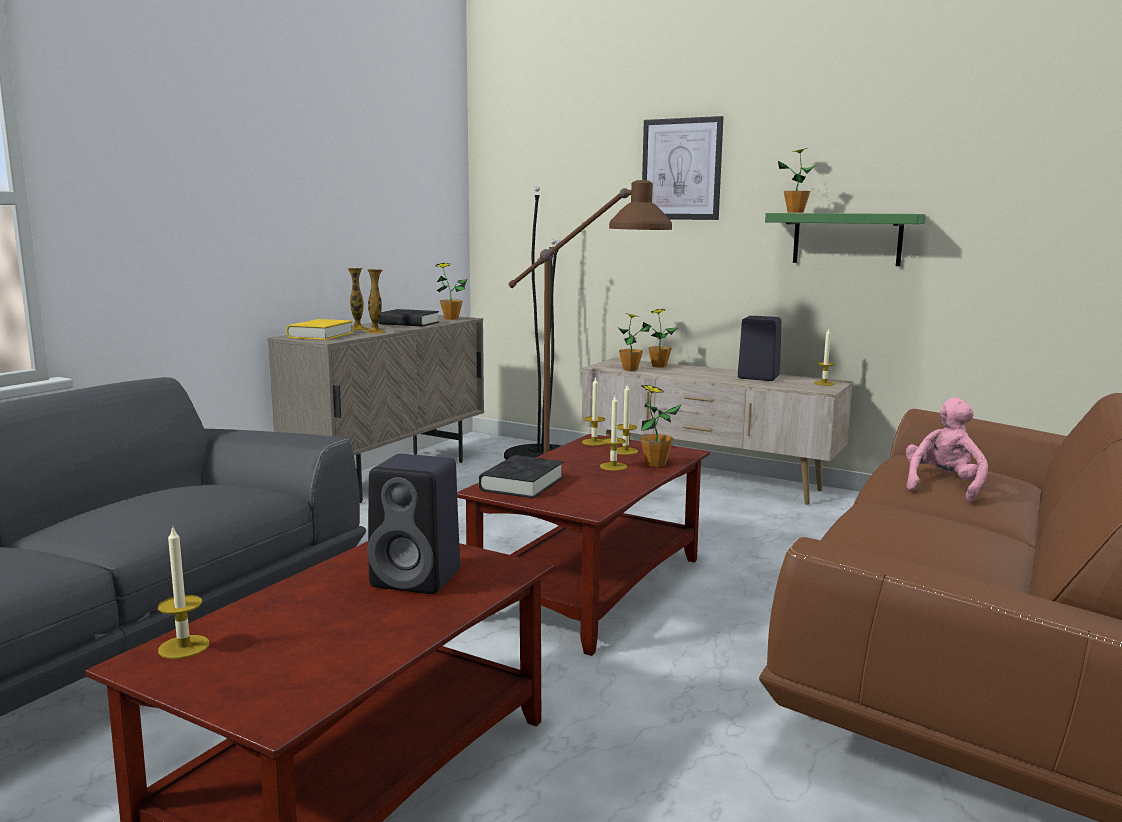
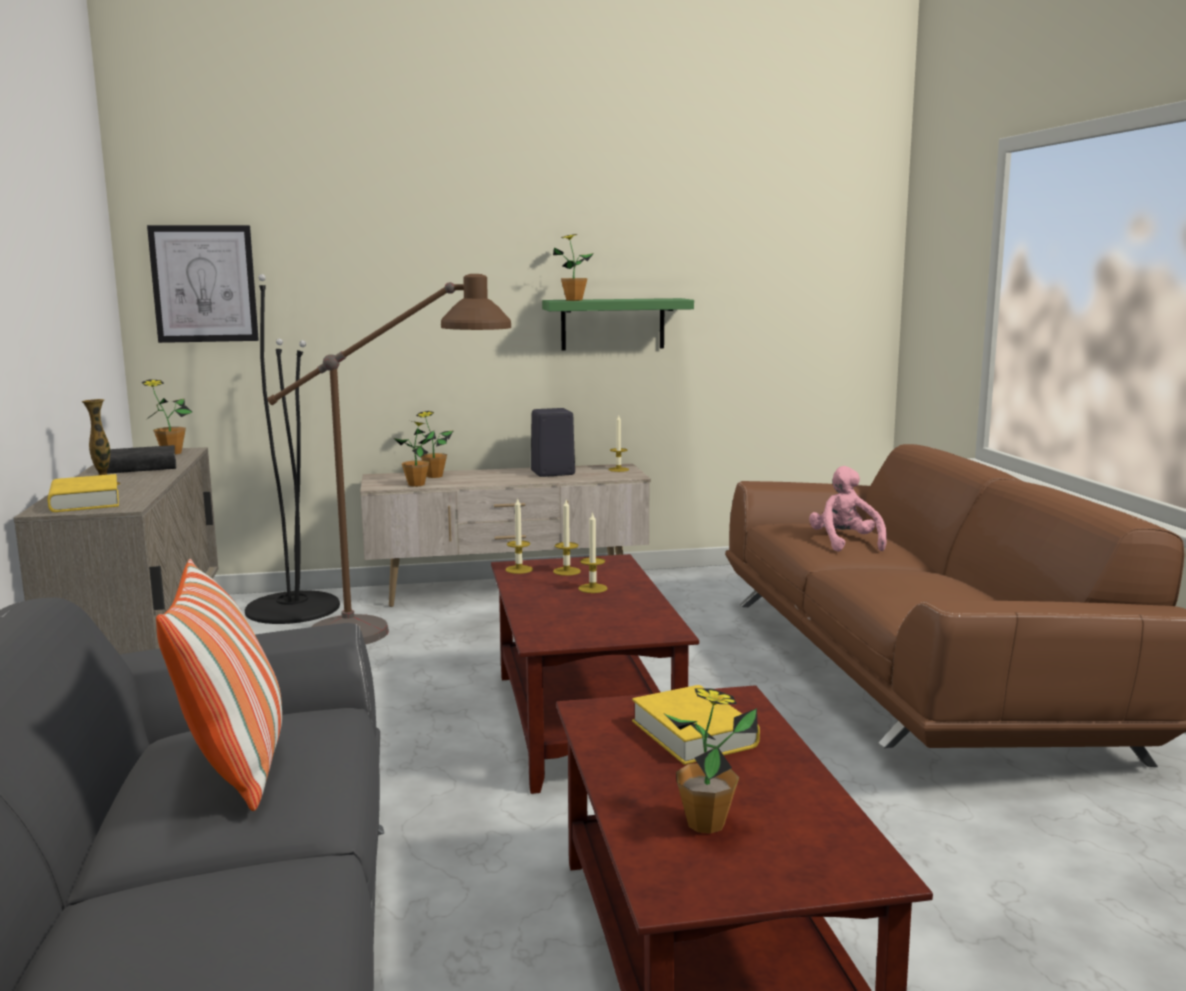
camera: 40 degrees left, 0 degrees up
candle [158,525,209,659] -> none
vase [364,269,386,334] -> none
black speaker [368,454,460,594] -> yellow book [632,685,760,765]
black book [479,455,563,498] -> none
potted plant [640,385,682,467] -> potted plant moved to [663,688,758,834]
picture [642,116,723,220] -> picture moved to [147,225,259,343]
none -> pillow [156,559,282,811]

